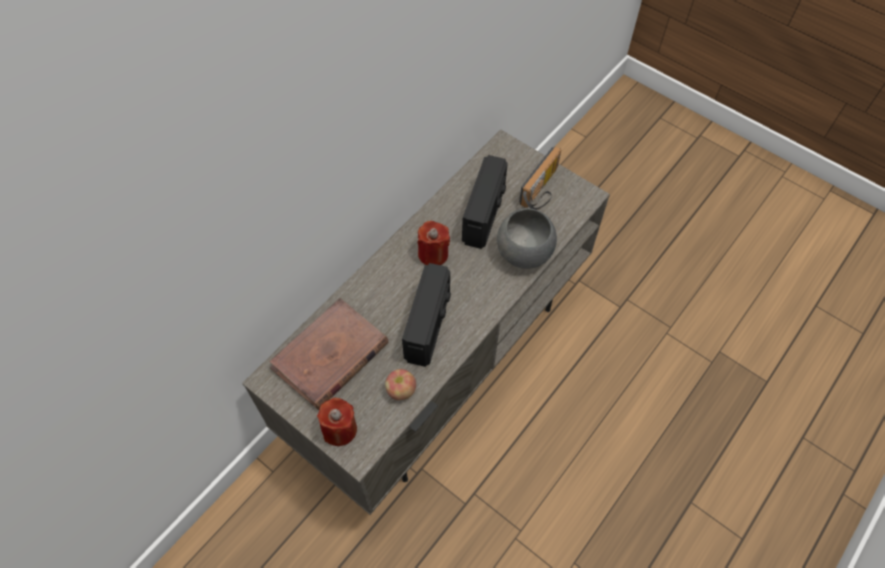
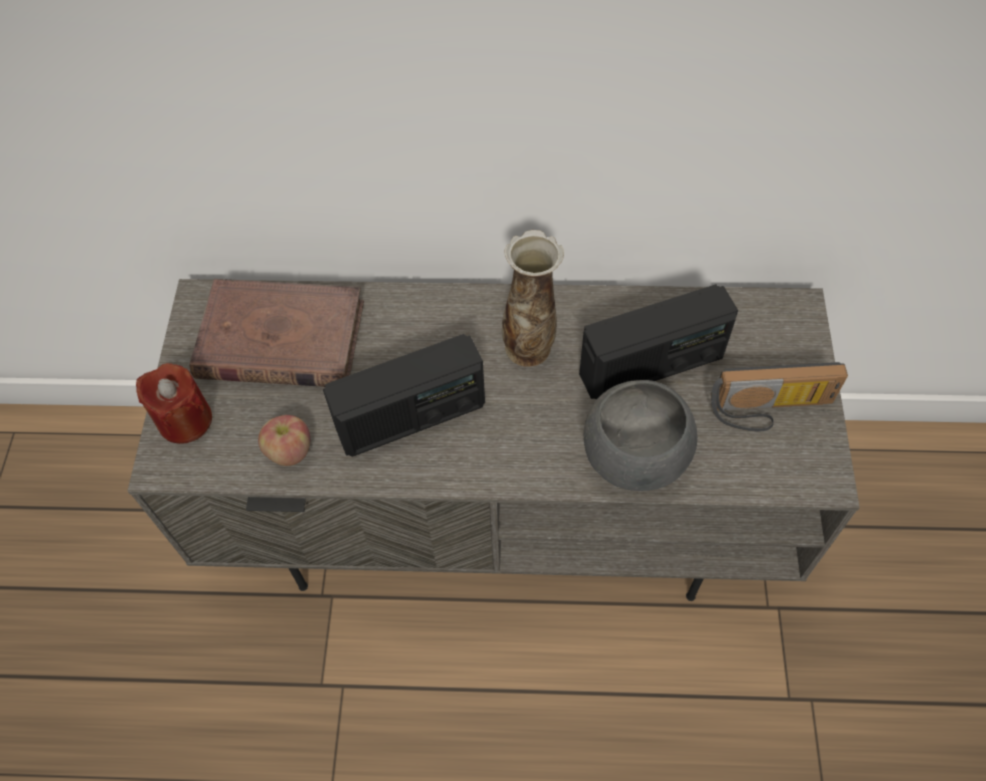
camera: 55 degrees right, 0 degrees up
red candle [417,221,450,265] -> vase [502,230,564,367]

